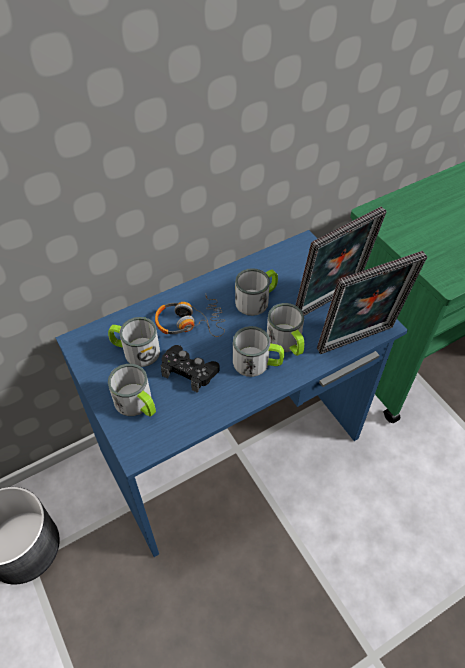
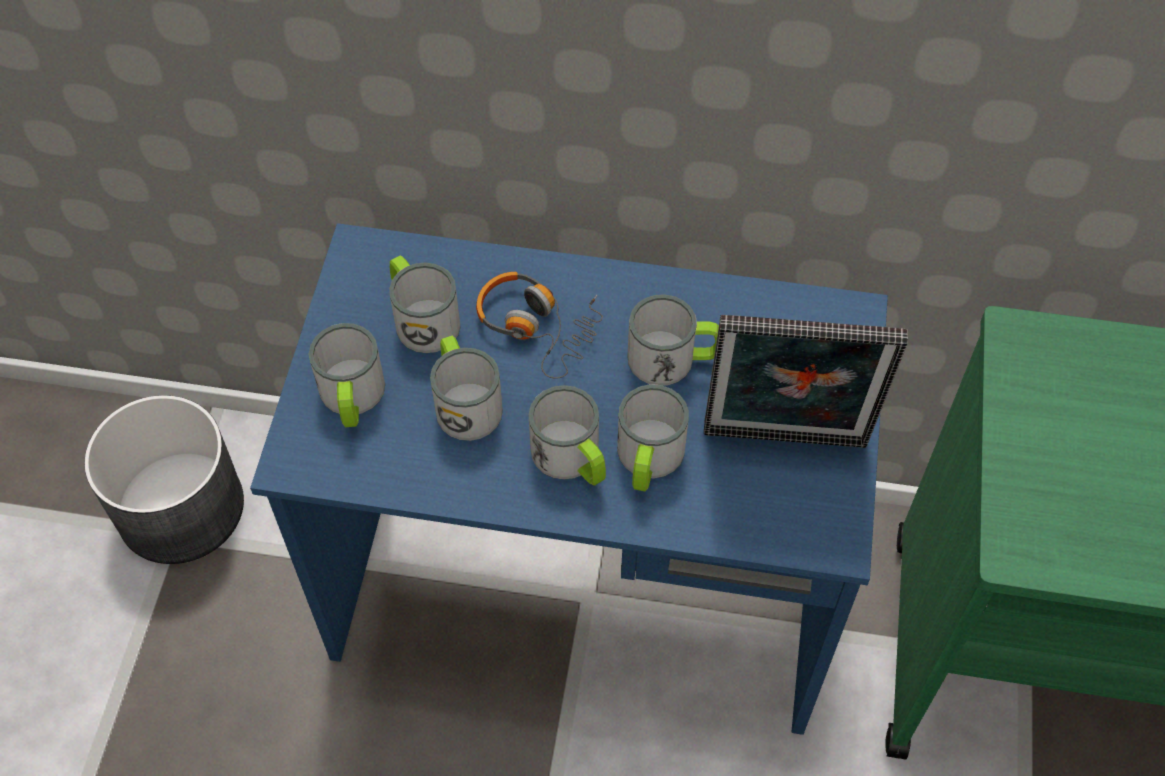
camera: 40 degrees right, 5 degrees up
black game controller [161,345,220,393] -> mug [430,335,503,441]
picture frame [317,251,427,354] -> none

